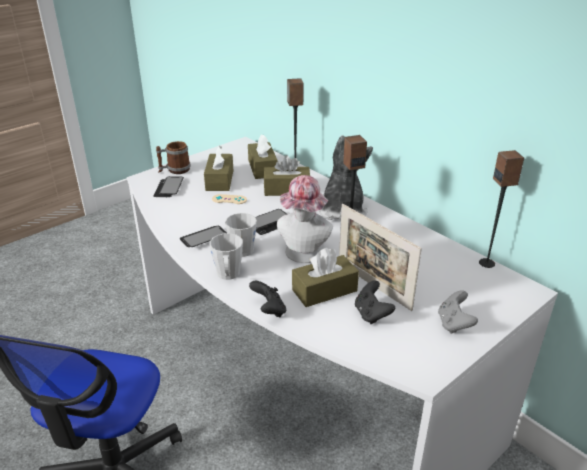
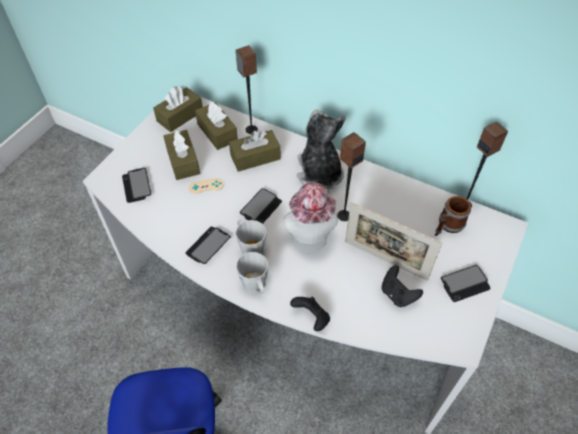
camera: 20 degrees left, 20 degrees up
mug [156,141,190,174] -> mug moved to [435,196,471,236]
brown tissue box [292,248,359,307] -> brown tissue box moved to [153,86,203,132]
grey game controller [438,290,478,334] -> phone [441,265,490,302]

